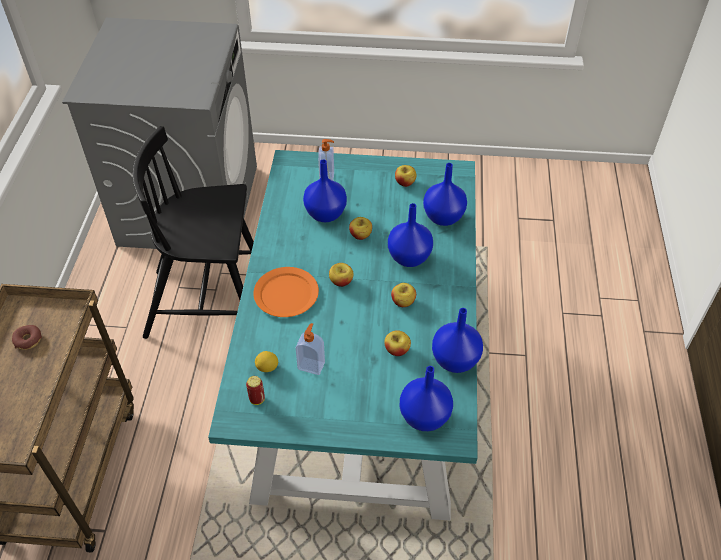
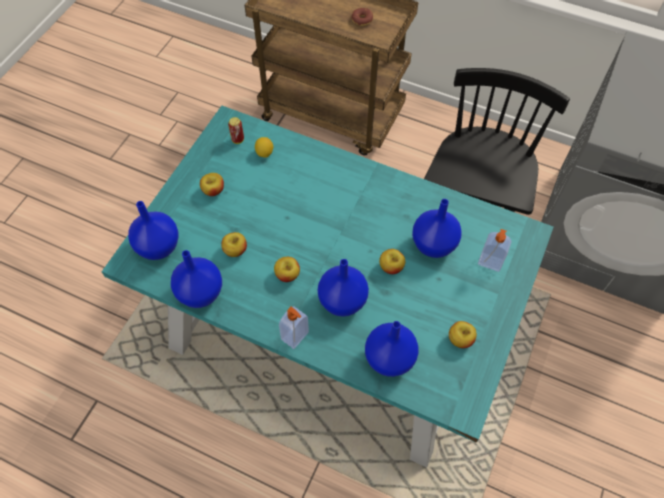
camera: 110 degrees right, 10 degrees up
orange plate [253,267,319,317] -> none
soap dispenser [295,323,325,375] -> soap dispenser moved to [279,307,309,349]
apple [329,263,354,287] -> apple moved to [200,173,224,196]

